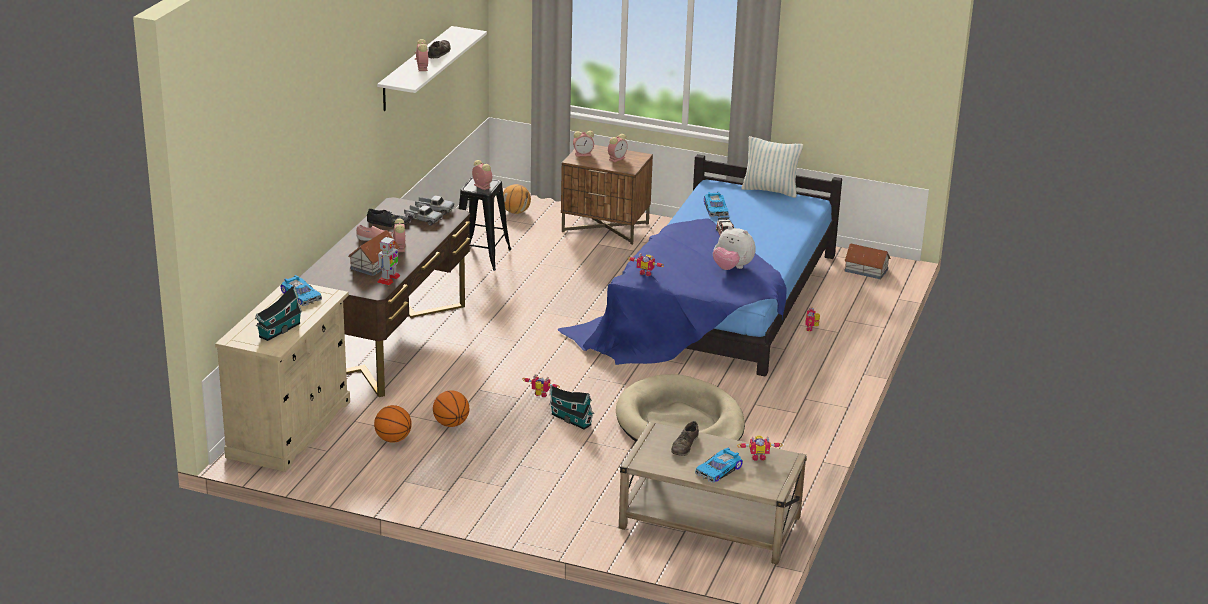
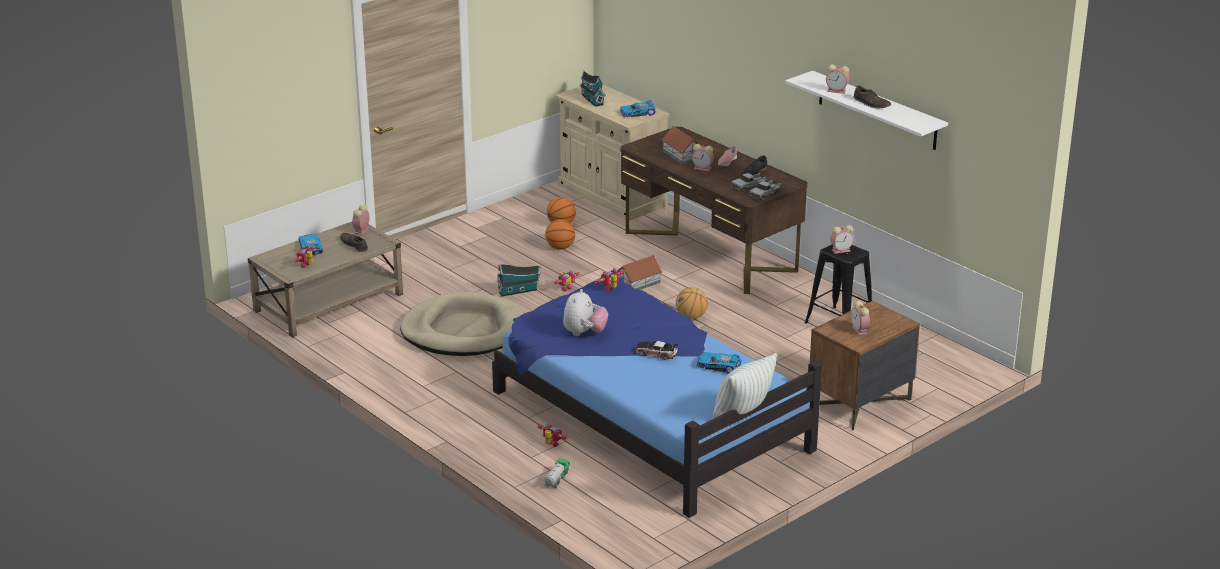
camera: 120 degrees right, 0 degrees up
toy robot [377,235,400,285] -> none
basketball [503,184,531,214] -> basketball moved to [676,287,708,319]
alarm clock [573,131,594,157] -> alarm clock moved to [352,204,369,235]
plush toy [713,226,756,270] -> plush toy turned 135 degrees clockwise [563,289,608,336]
toy house [844,244,891,279] -> toy house moved to [617,255,662,290]
none -> toy truck [544,458,570,488]

